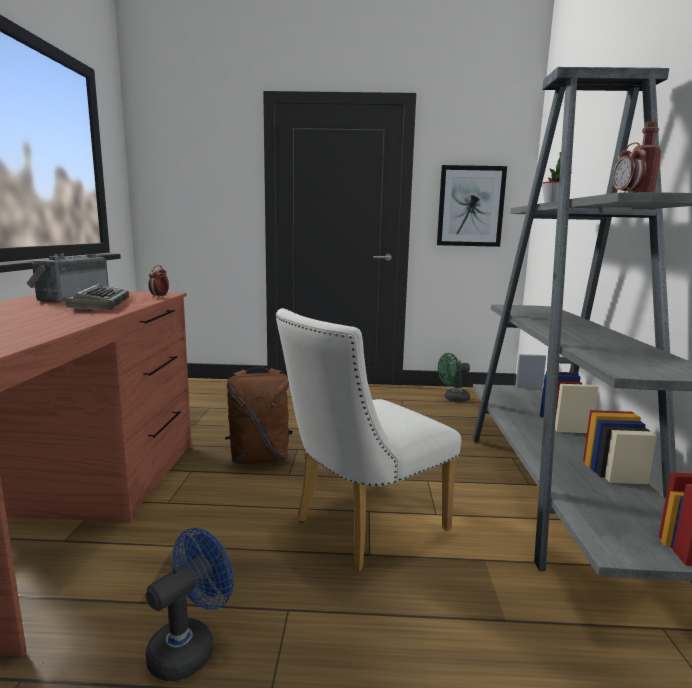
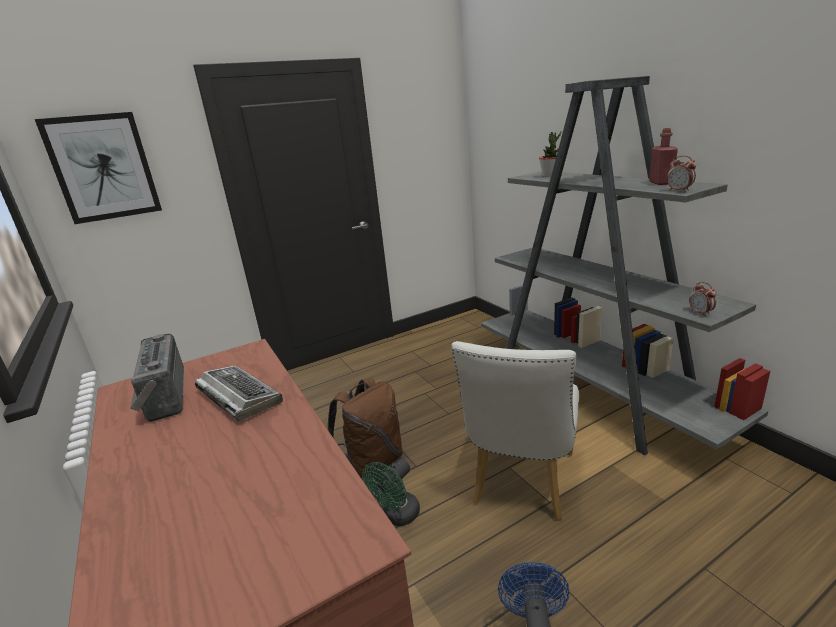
camera: 30 degrees left, 10 degrees up
alarm clock [148,265,169,298] -> alarm clock moved to [689,282,716,316]
picture [437,165,507,247] -> picture moved to [35,112,162,224]
green fan [438,353,470,402] -> green fan moved to [362,459,420,526]

